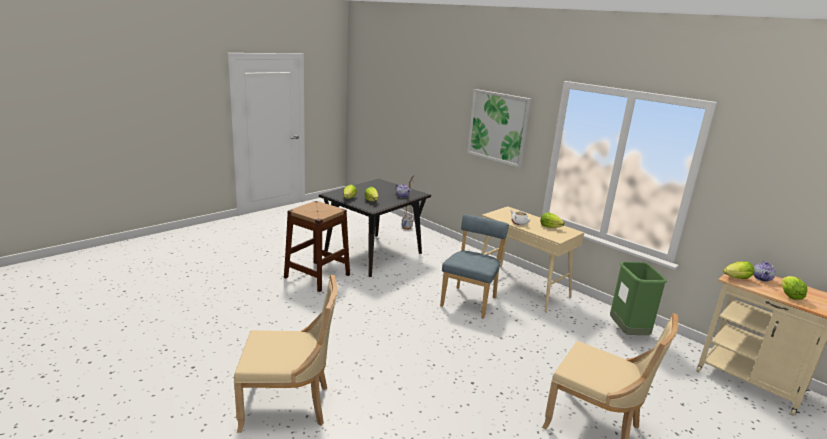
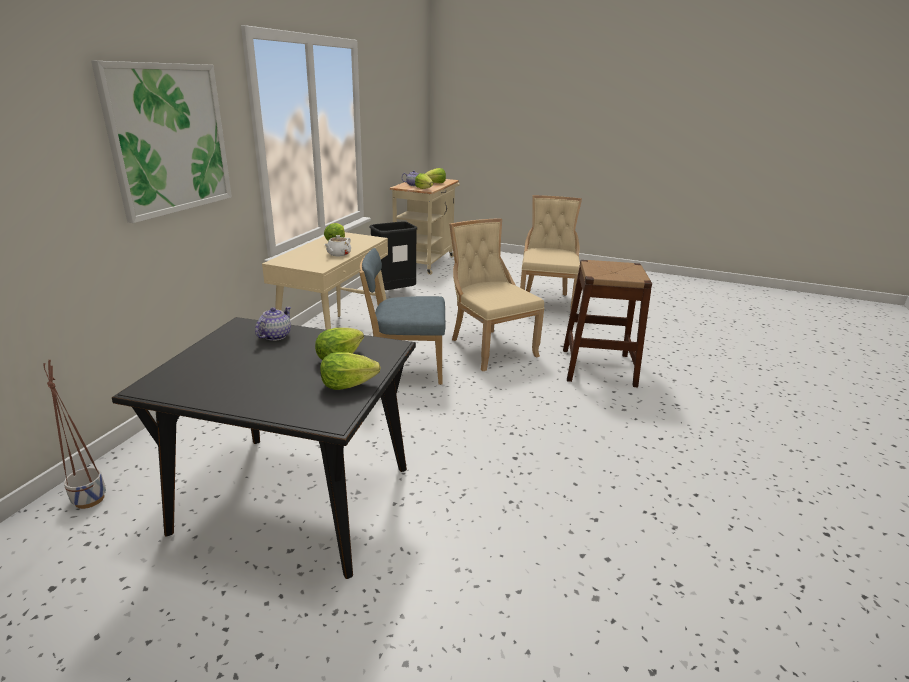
camera: 115 degrees left, 5 degrees up
beige chair [234,275,337,433] -> beige chair moved to [449,218,544,371]
brown stool [284,201,350,292] -> brown stool moved to [563,260,652,387]
green trash can [610,262,667,335] -> black trash can [369,222,418,290]

